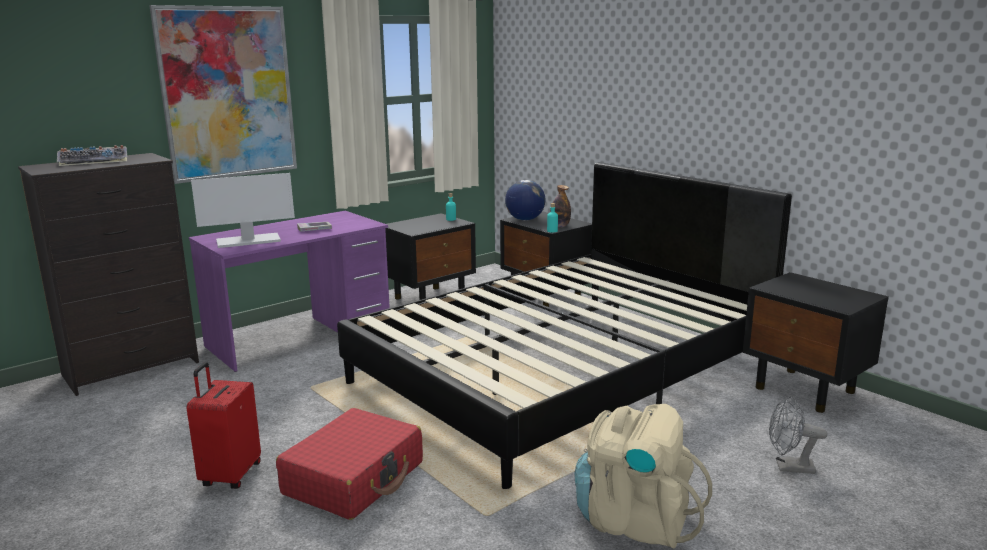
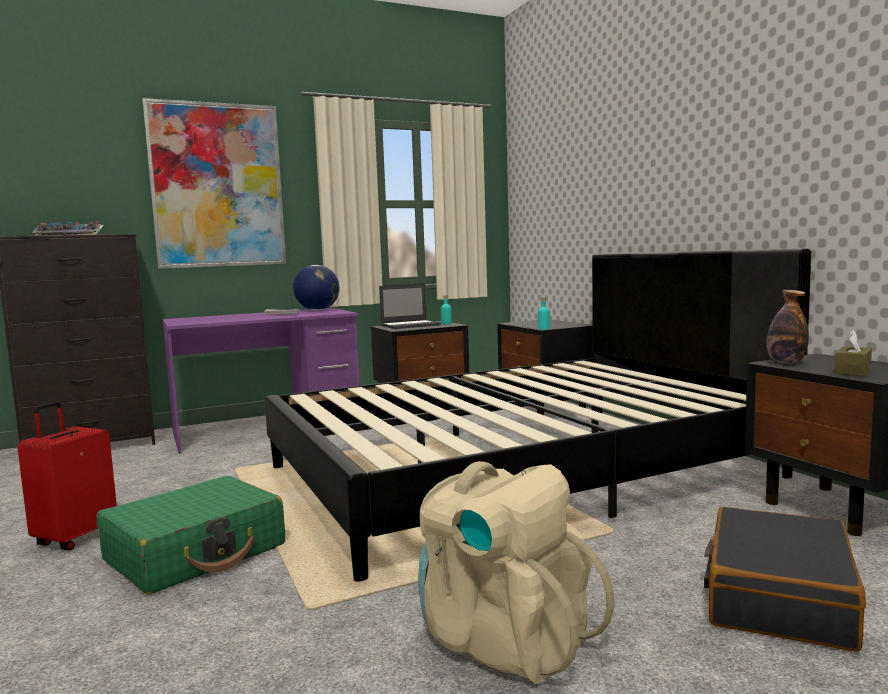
camera: 15 degrees right, 10 degrees down
monitor [191,173,295,248] -> none
red suitcase [276,408,423,520] -> green suitcase [96,476,285,594]
globe [505,180,545,220] -> globe moved to [293,265,339,310]
bottle [550,185,571,227] -> bottle moved to [767,290,809,364]
grey fan [769,396,827,474] -> black suitcase [704,507,866,652]
none -> laptop [379,284,441,329]
none -> brown tissue box [835,330,872,376]

